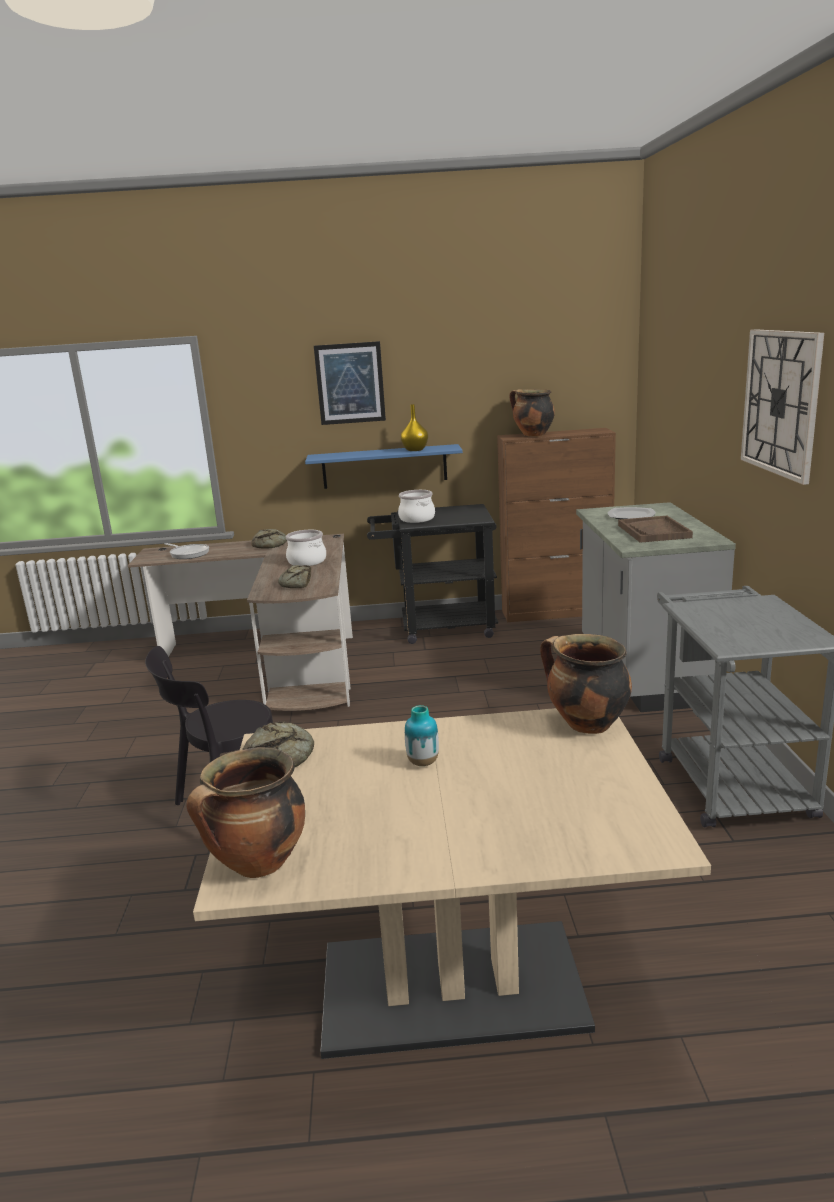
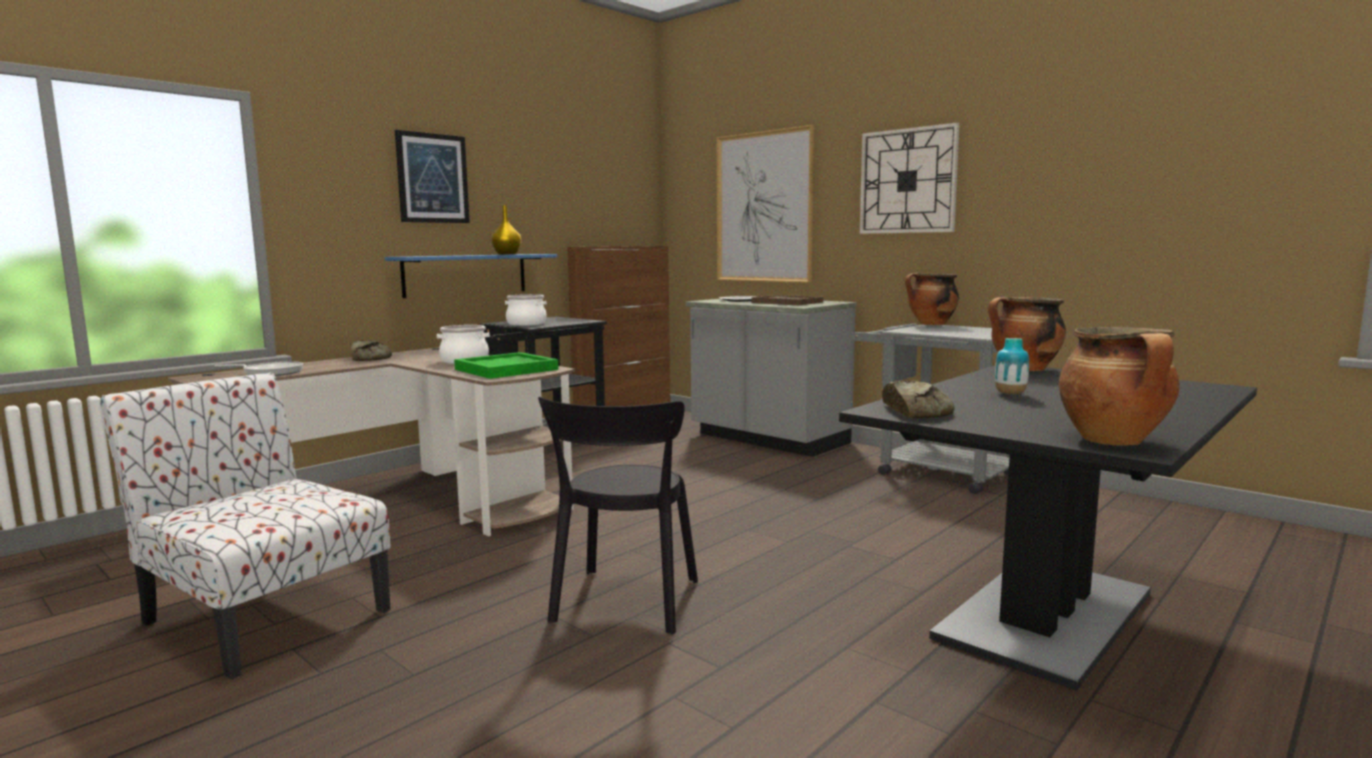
camera: 45 degrees left, 10 degrees down
beige dining table [193,708,711,1059] -> black dining table [839,366,1257,690]
bread [278,565,311,588] -> green tray [454,352,559,379]
cooking pot [509,389,555,436] -> cooking pot moved to [905,272,959,325]
none -> chair [100,372,391,679]
none -> picture [717,125,814,283]

